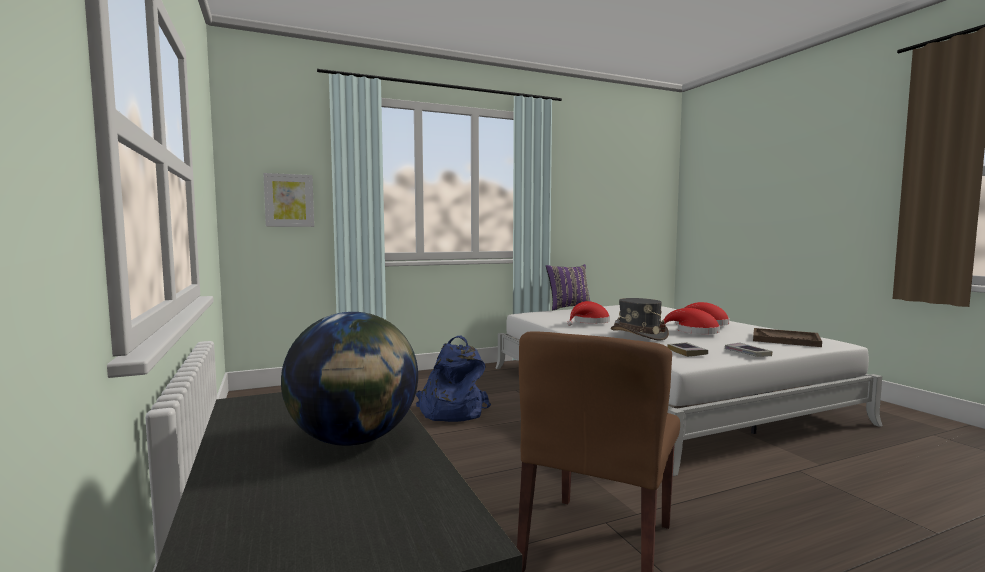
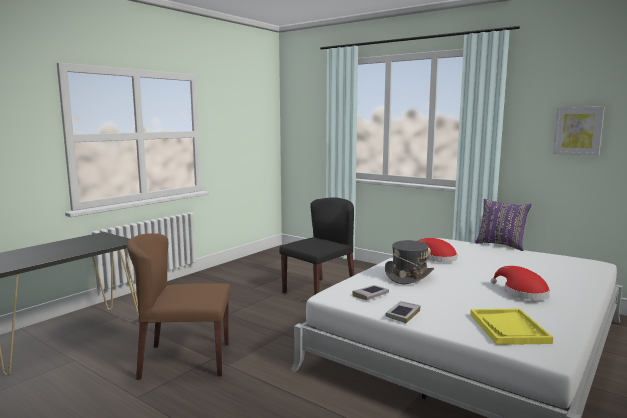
camera: 60 degrees right, 5 degrees up
picture [263,173,314,227] -> picture moved to [553,107,605,156]
globe [281,312,418,446] -> none
blue backpack [416,336,491,422] -> black chair [279,197,354,295]
red hat [664,308,720,334] -> none
brown tray [753,328,822,347] -> yellow tray [470,309,553,345]

